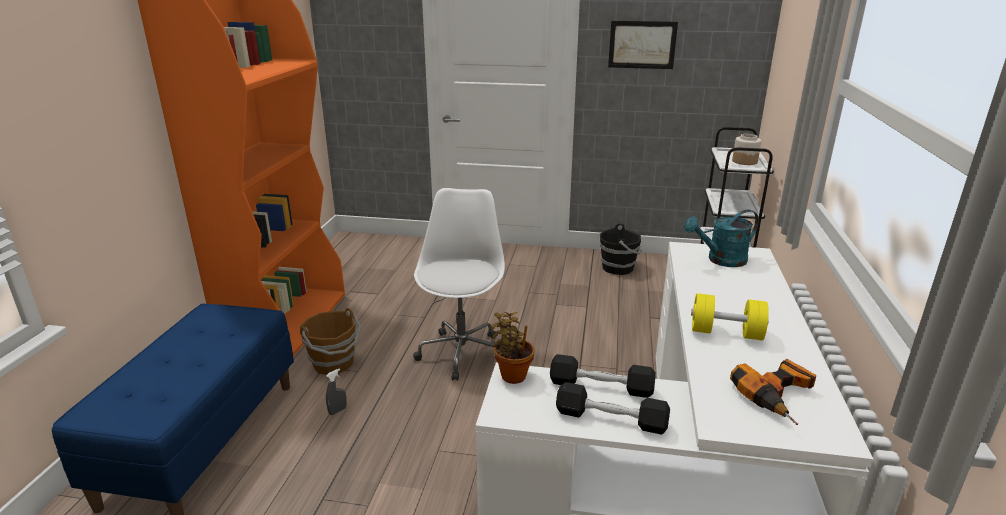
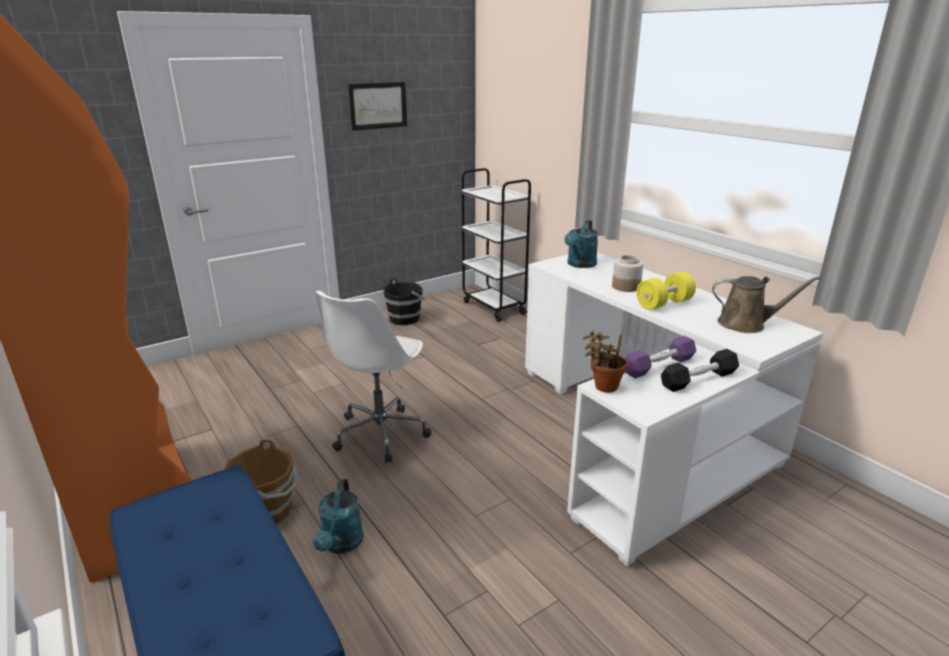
camera: 45 degrees left, 0 degrees up
grey spray bottle [326,368,347,415] -> turquoise watering can [313,479,364,554]
white office chair [413,188,505,381] -> white office chair turned 120 degrees counterclockwise [315,291,432,463]
black dumbbell [550,354,656,398] -> purple dumbbell [625,336,696,378]
power drill [730,359,816,425] -> brown watering can [712,276,821,333]
jar [732,134,761,165] -> jar moved to [612,255,643,292]

